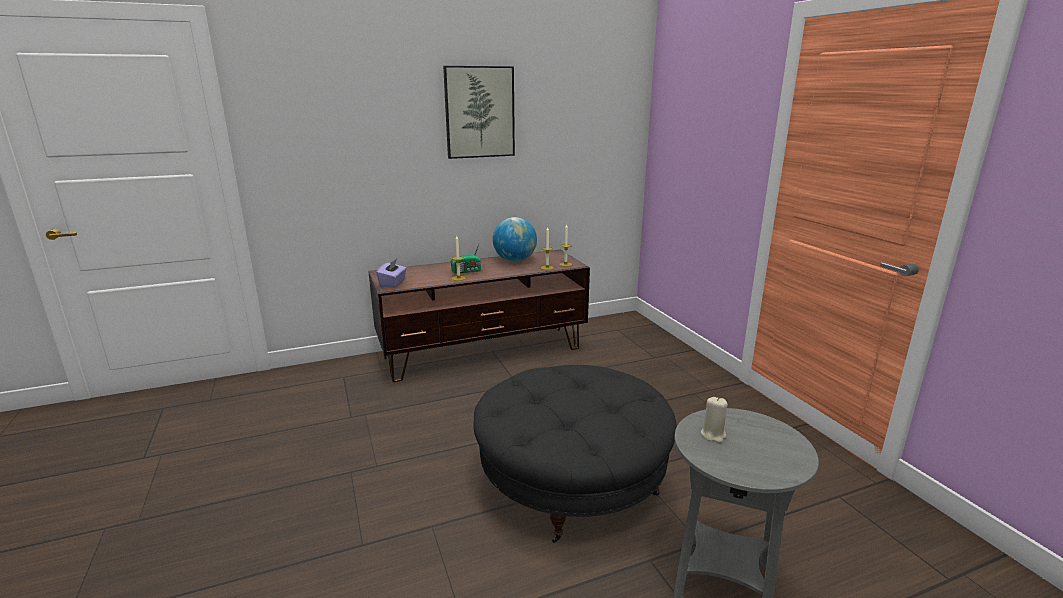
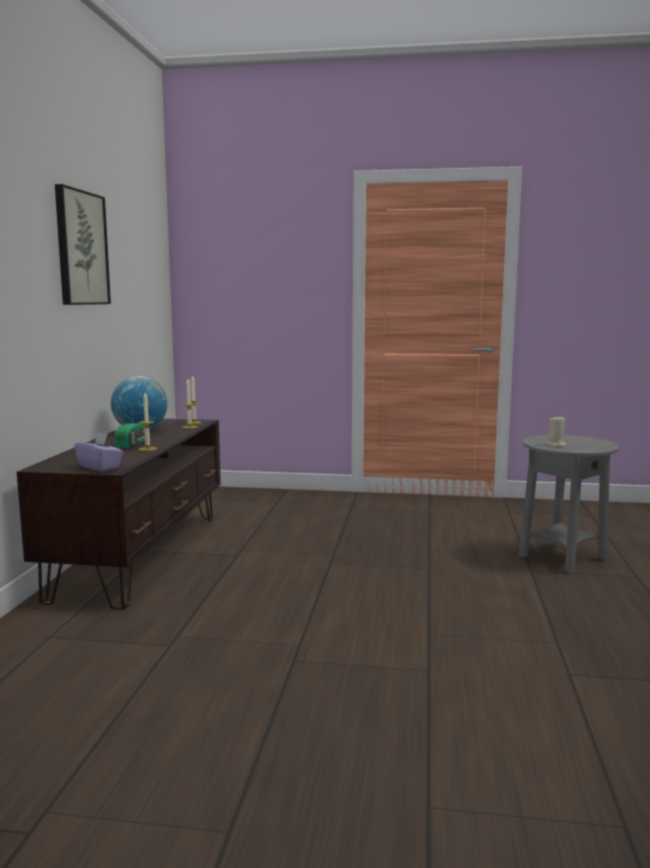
camera: 60 degrees left, 10 degrees down
black ottoman [474,365,677,543] -> none

